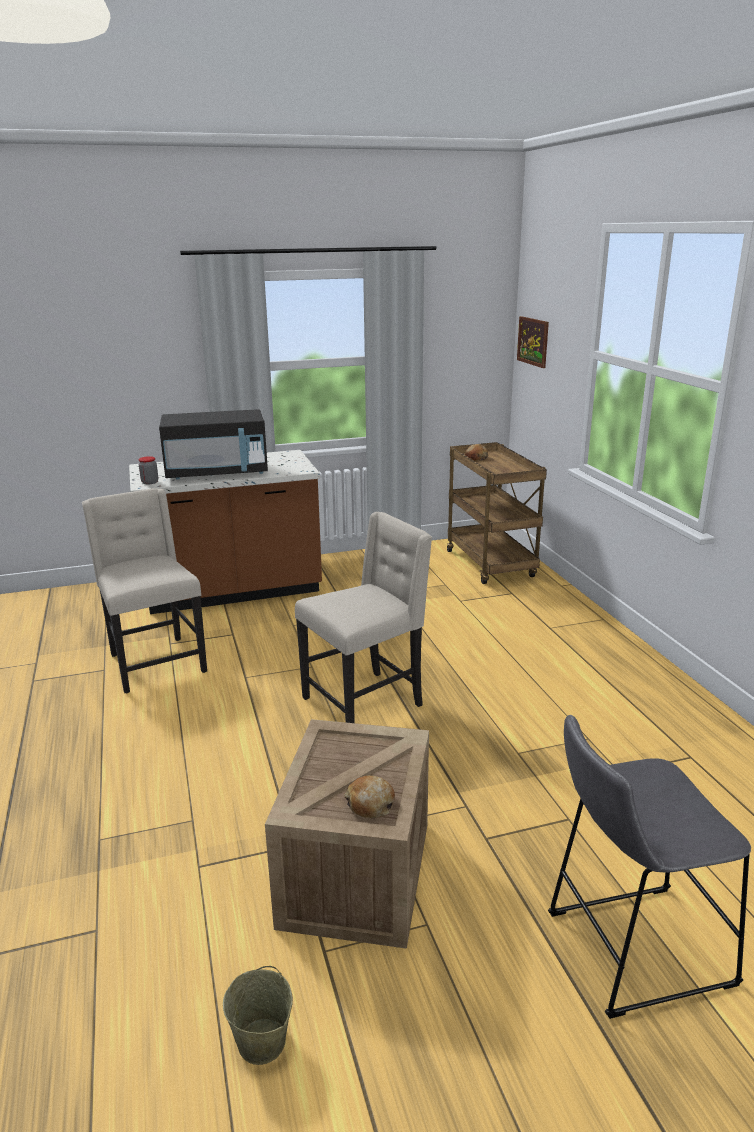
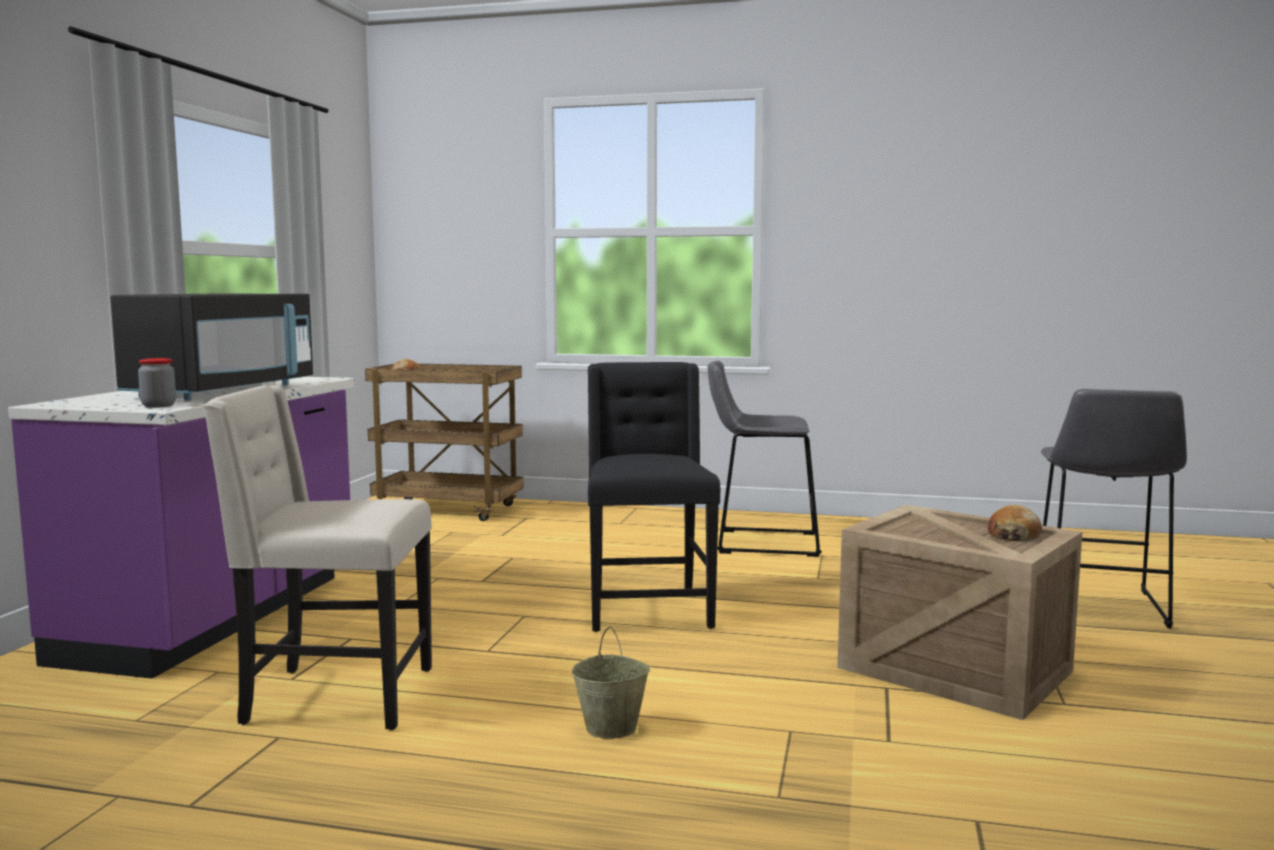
camera: 60 degrees left, 15 degrees down
brown counter [129,450,322,614] -> purple counter [8,377,355,679]
beige bucket [223,966,293,1065] -> beige bucket moved to [572,626,650,739]
beige chair [295,512,432,723] -> black chair [588,362,720,632]
picture [517,316,549,368] -> none
none -> grey stool [708,361,822,557]

